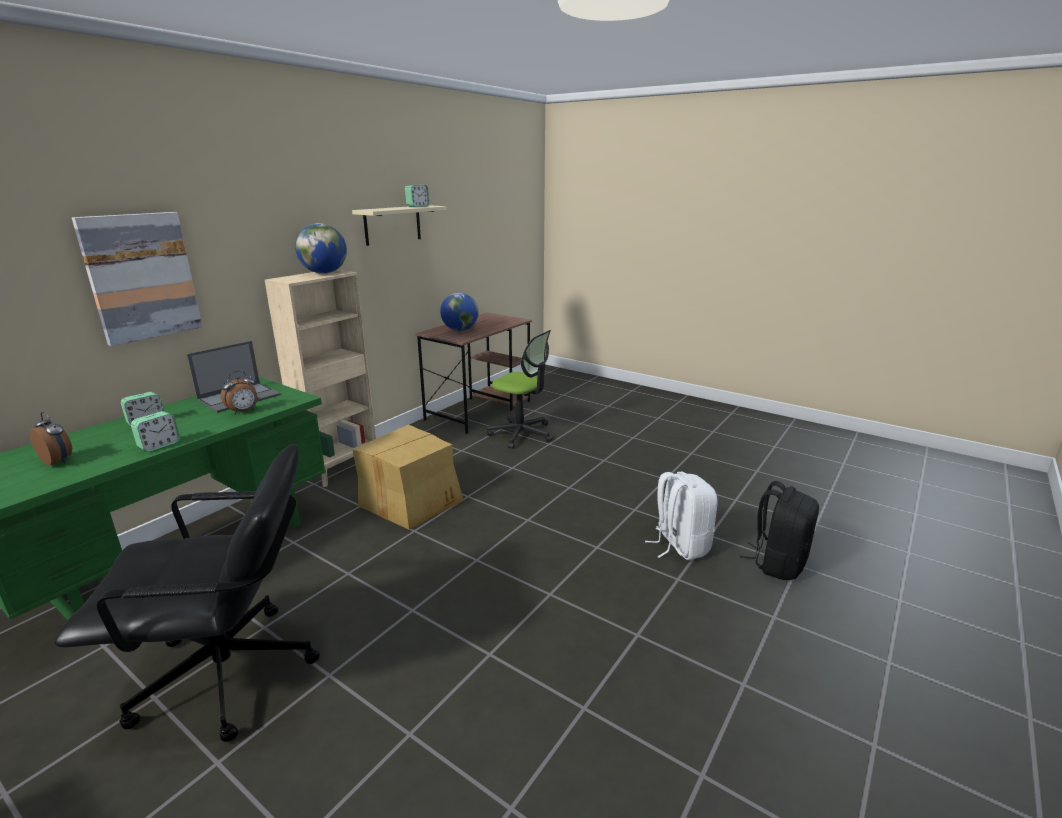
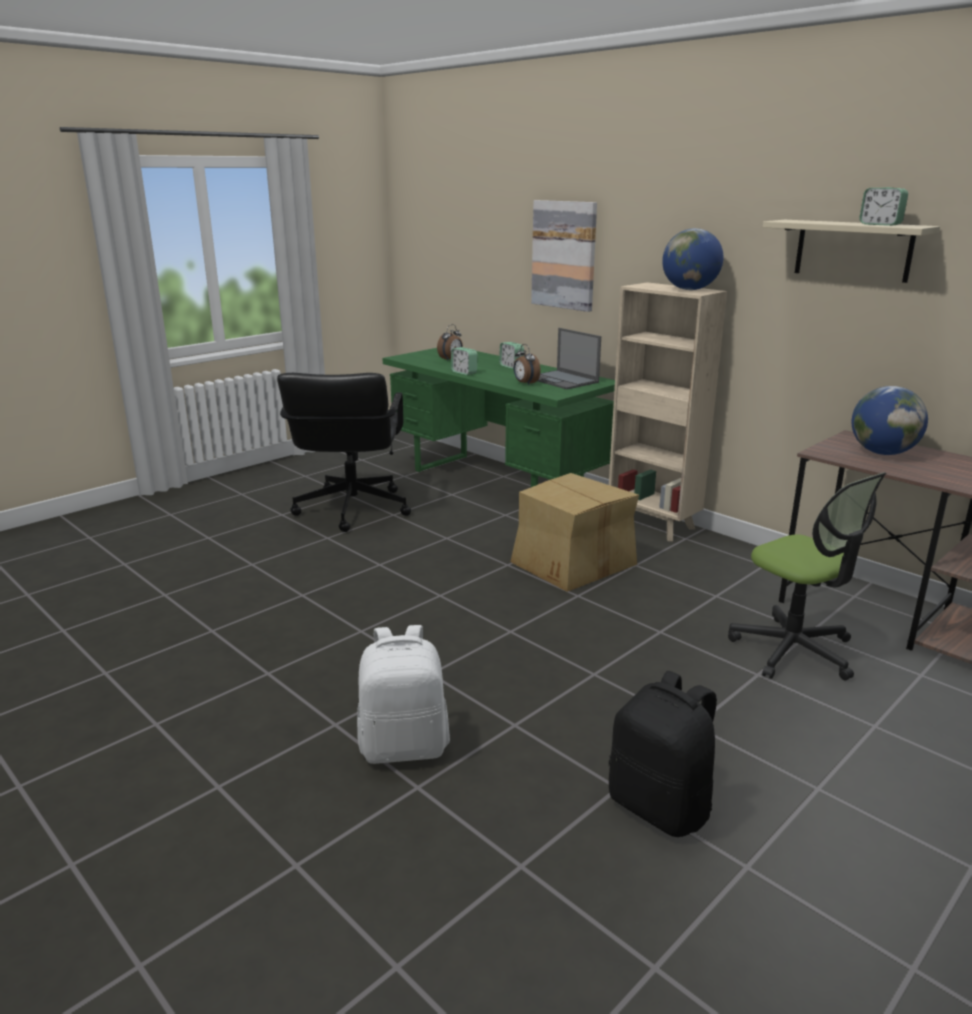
camera: 100 degrees right, 0 degrees up
office chair [487,330,553,449] -> office chair turned 75 degrees counterclockwise [728,472,886,680]
black backpack [740,481,819,580] -> black backpack moved to [609,671,717,837]

